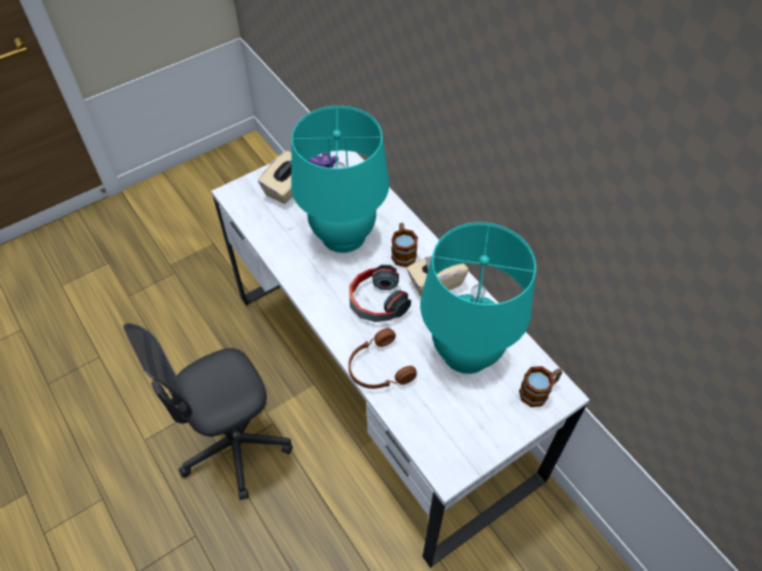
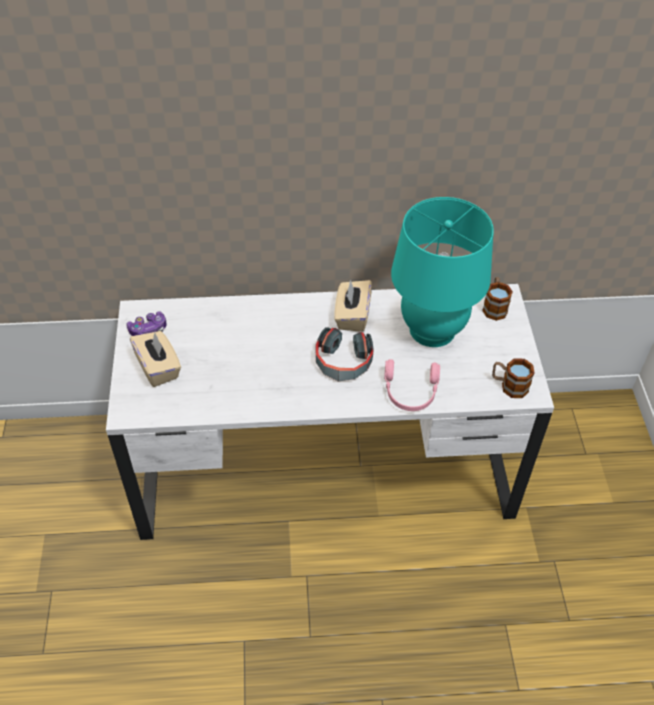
camera: 60 degrees left, 5 degrees down
grey office chair [123,323,292,500] -> none
turquoise table lamp [291,106,389,253] -> none
brown headphones [348,328,417,389] -> pink headphones [384,359,440,411]
mug [391,223,418,267] -> mug moved to [492,358,534,398]

